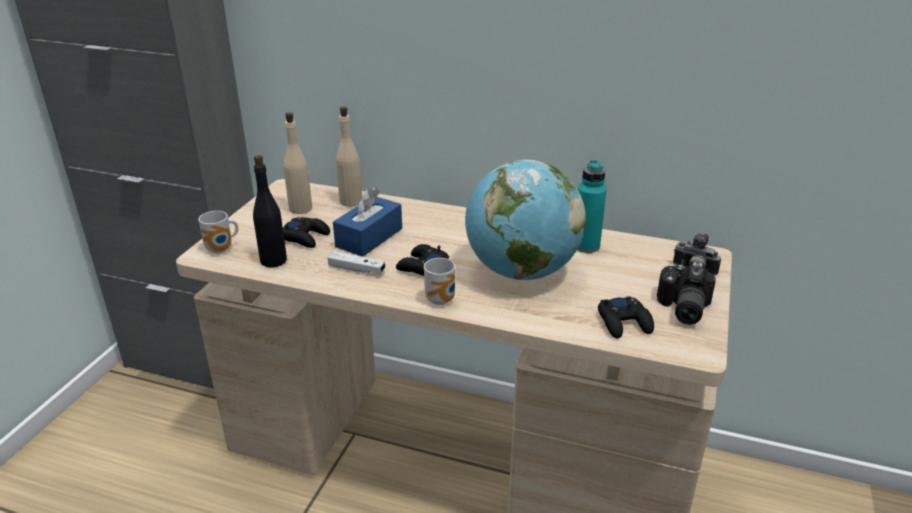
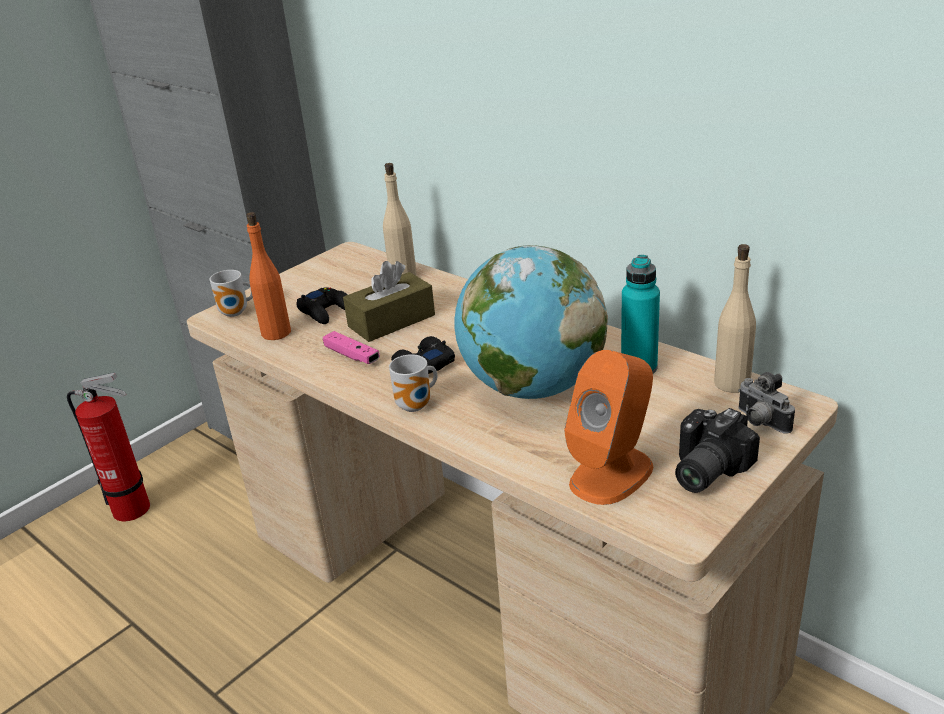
camera: 25 degrees right, 0 degrees up
black bottle [253,155,287,267] -> orange bottle [246,212,291,340]
beige bottle [283,112,312,214] -> beige bottle moved to [714,244,756,393]
white game controller [328,251,385,274] -> pink game controller [323,331,380,364]
blue tissue box [333,187,402,257] -> brown tissue box [343,261,435,342]
black game controller [598,296,654,338] -> orange speaker [564,350,653,505]
none -> fire extinguisher [67,373,150,521]

